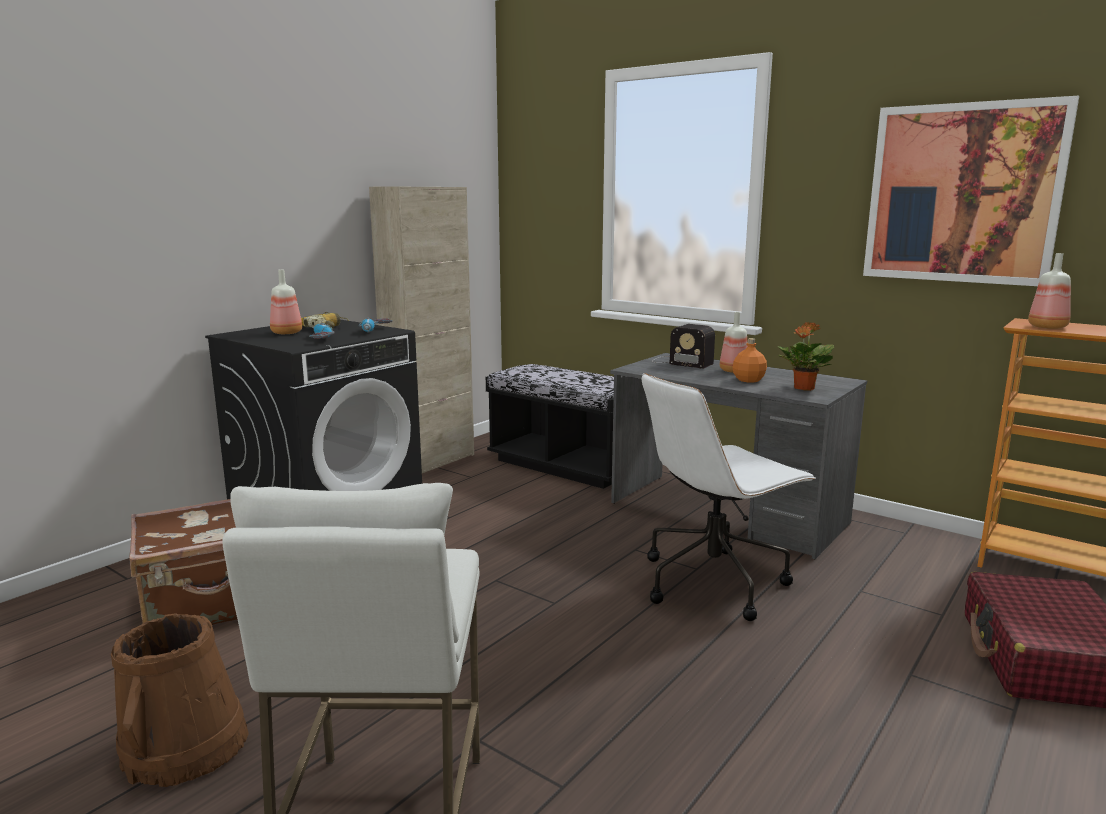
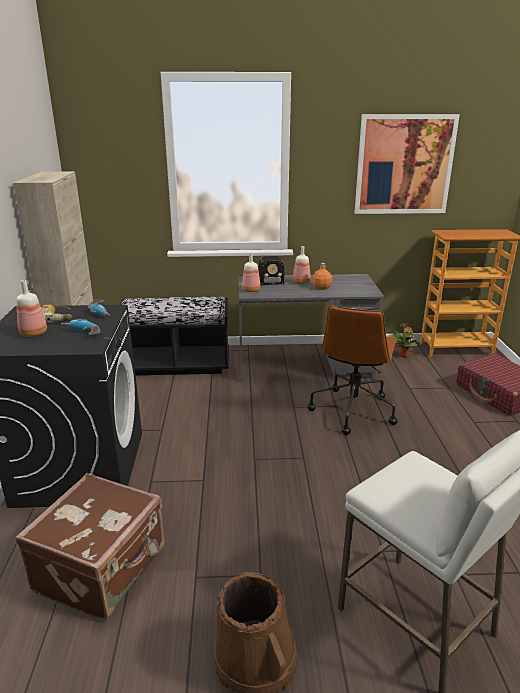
camera: 40 degrees left, 10 degrees up
white office chair [642,373,816,621] -> brown office chair [308,305,397,435]
potted plant [778,322,834,391] -> potted plant moved to [393,323,422,357]
bottle [1028,253,1071,329] -> bottle moved to [242,253,261,292]

